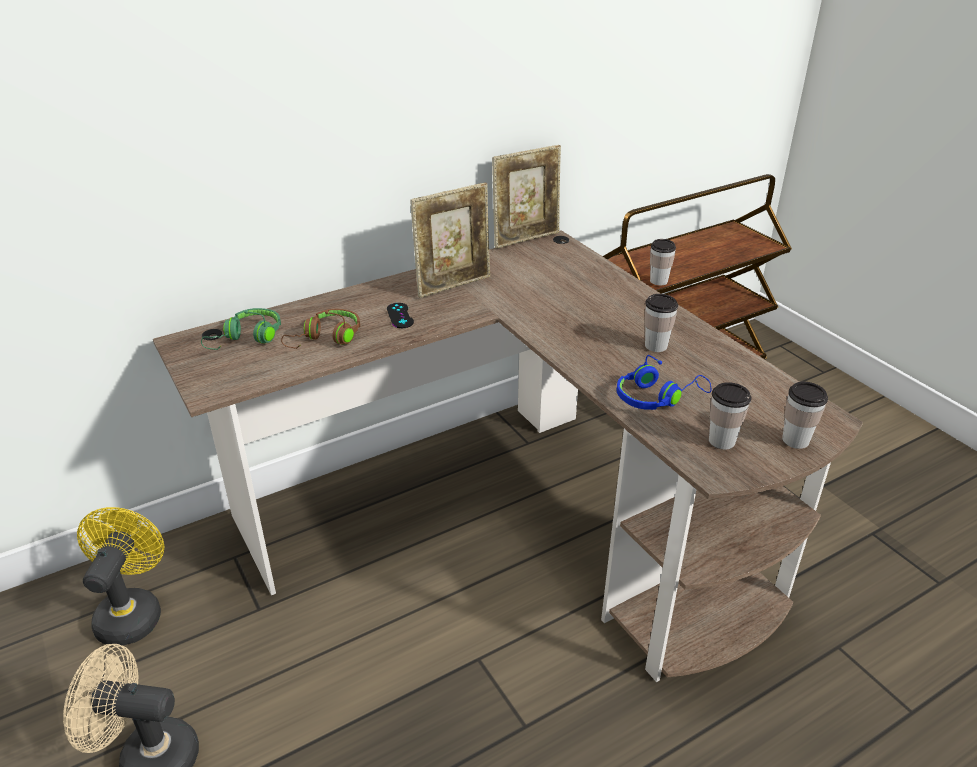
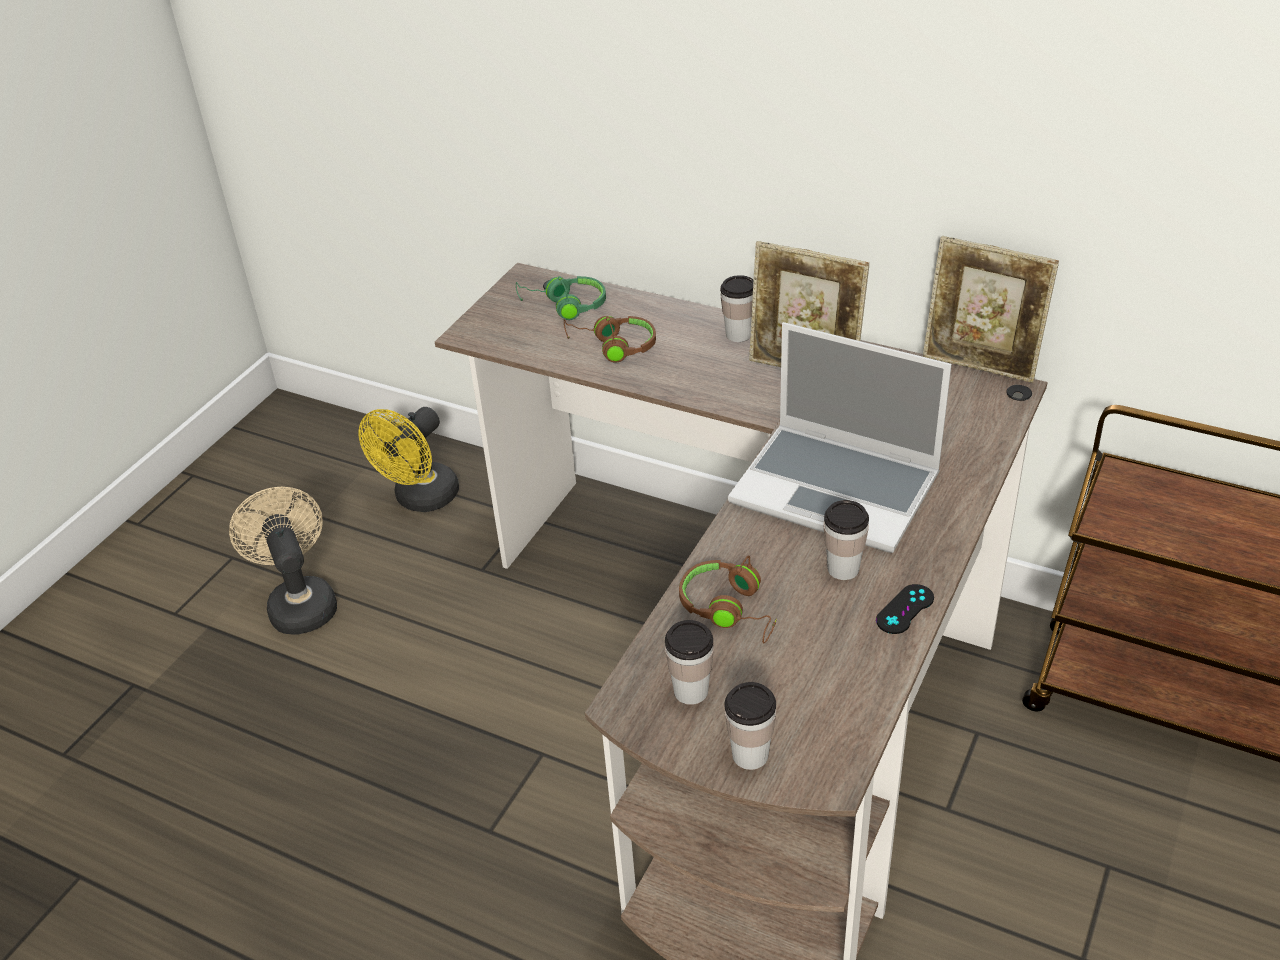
camera: 60 degrees right, 5 degrees up
yellow fan [77,507,164,646] -> yellow fan turned 150 degrees clockwise [358,407,459,512]
black game controller [387,303,414,328] -> black game controller moved to [876,584,934,634]
blue headphones [617,355,712,410] -> brown headphones [679,555,777,644]
cup [650,239,676,286] -> cup moved to [720,275,753,342]
none -> laptop [728,322,952,553]

